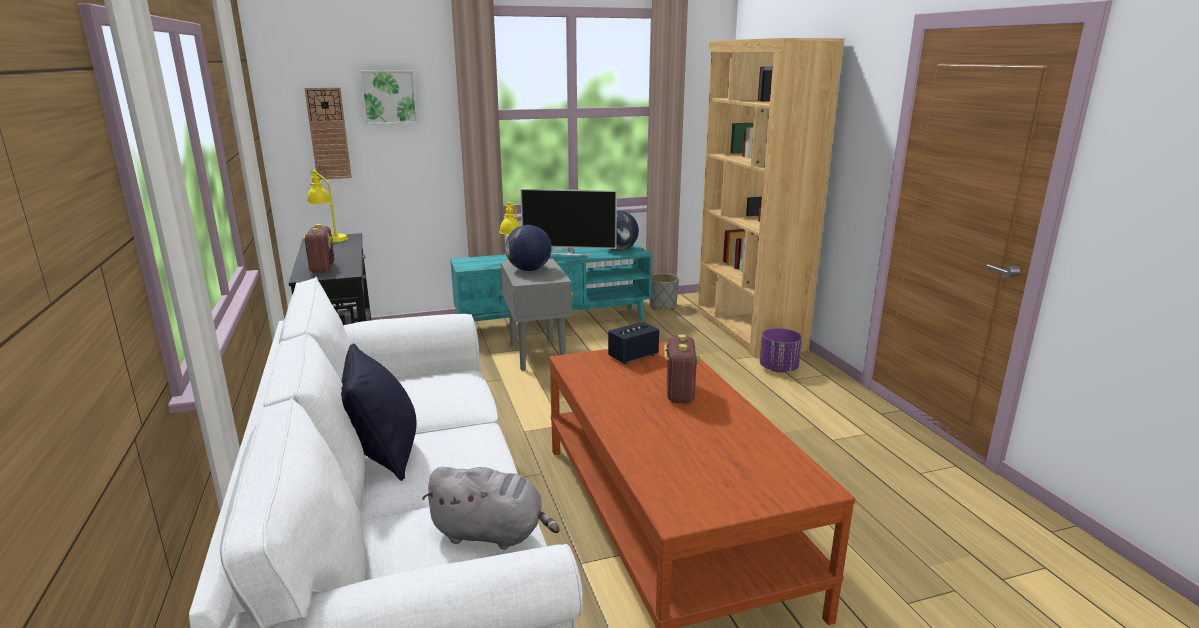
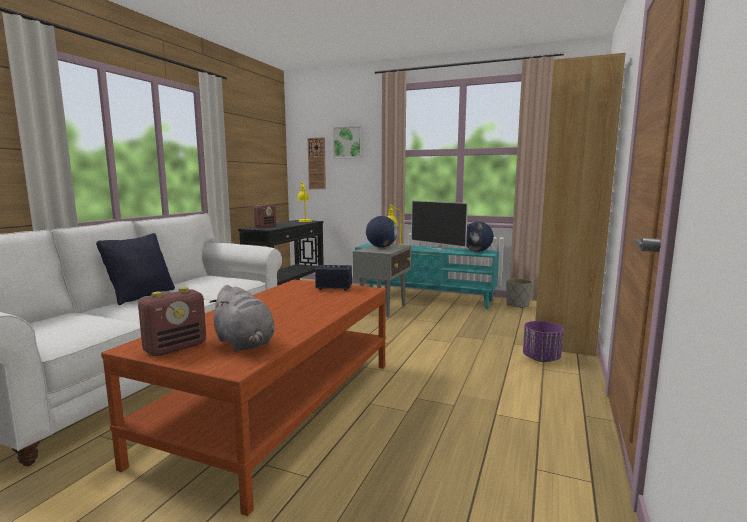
camera: 40 degrees right, 10 degrees down
grey plush toy [422,467,560,550] -> grey plush toy moved to [209,285,275,352]
radio [664,334,700,403] -> radio moved to [138,287,206,356]

